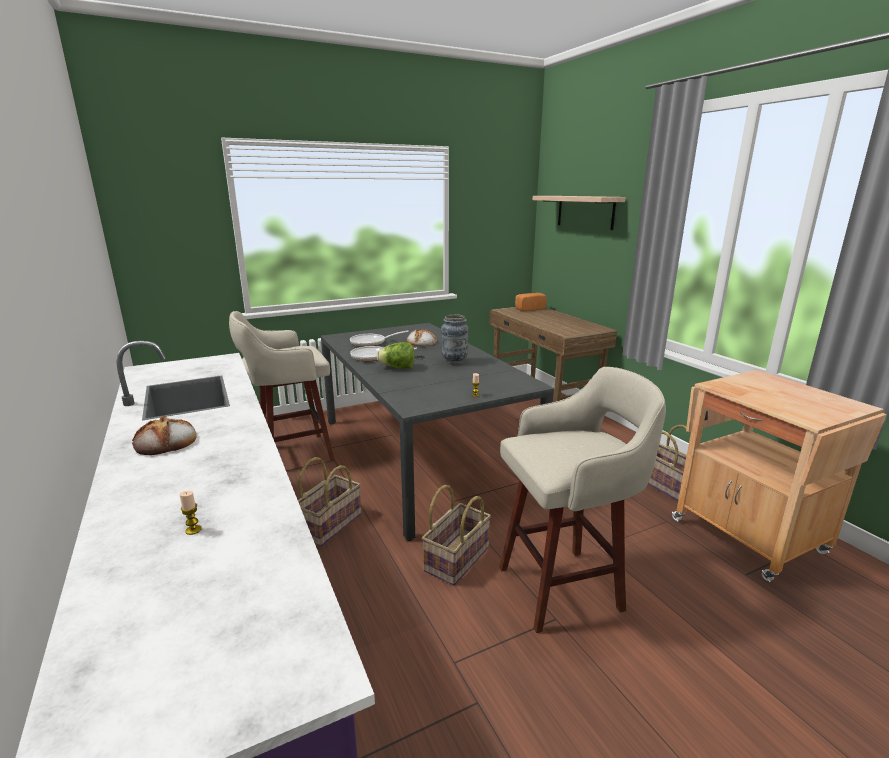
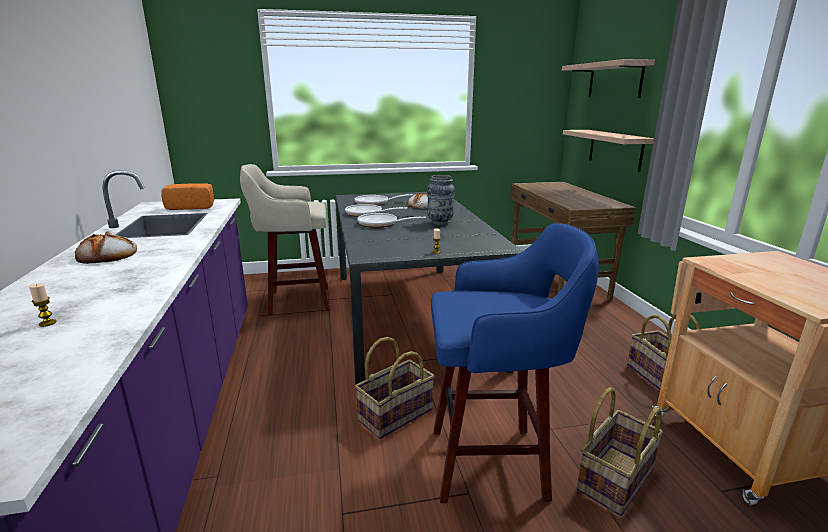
camera: 15 degrees right, 0 degrees up
basket [298,457,361,546] -> basket moved to [577,387,663,516]
lettuce [377,342,415,369] -> frying pan [358,213,426,228]
beige stool [499,367,666,633] -> blue stool [431,223,599,503]
bread [515,293,547,311] -> bread moved to [161,183,214,210]
none -> shelf [563,130,654,172]

